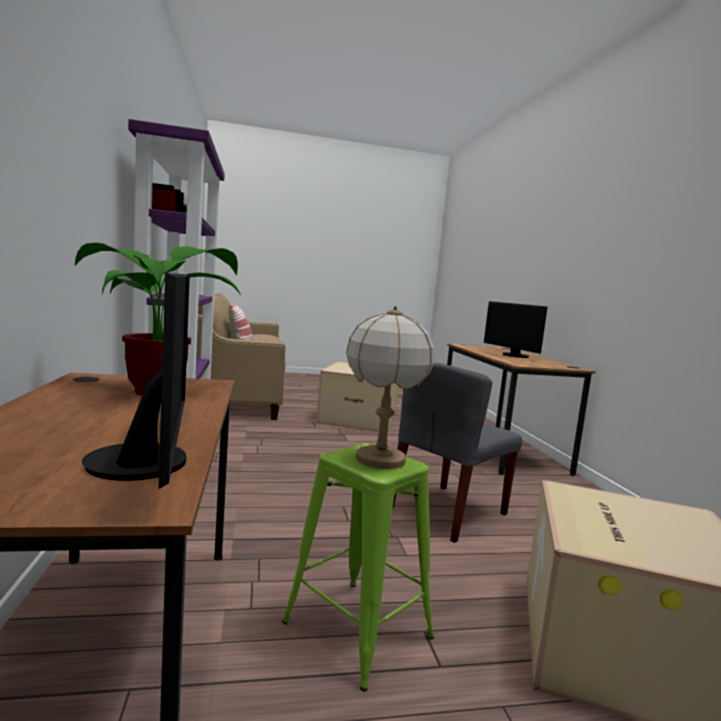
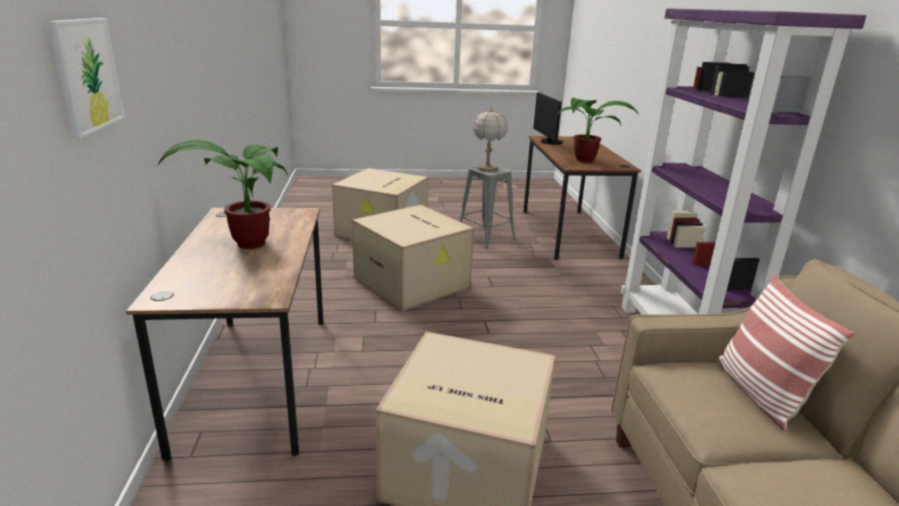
camera: 175 degrees left, 15 degrees up
green stool [282,443,434,691] -> grey stool [460,166,516,249]
grey chair [393,362,522,543] -> cardboard box [352,205,474,311]
monitor [484,301,548,358] -> potted plant [157,140,288,249]
none -> picture [48,18,125,138]

